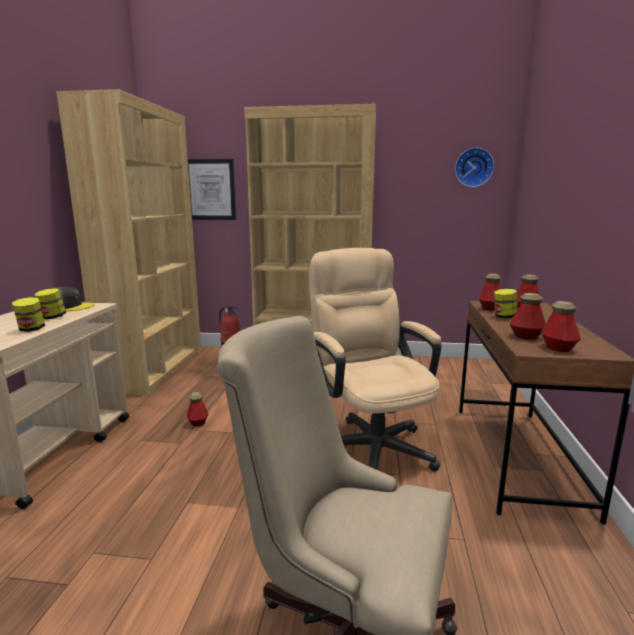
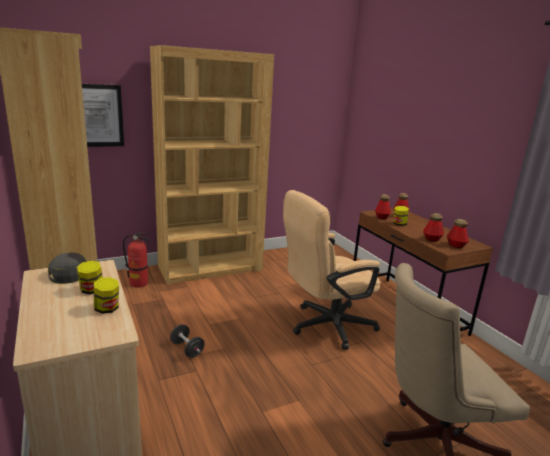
camera: 35 degrees left, 5 degrees up
bottle [187,392,208,427] -> black dumbbell [170,324,204,358]
beige office chair [309,248,441,472] -> beige office chair turned 60 degrees counterclockwise [283,190,381,350]
wall clock [455,147,494,187] -> none

